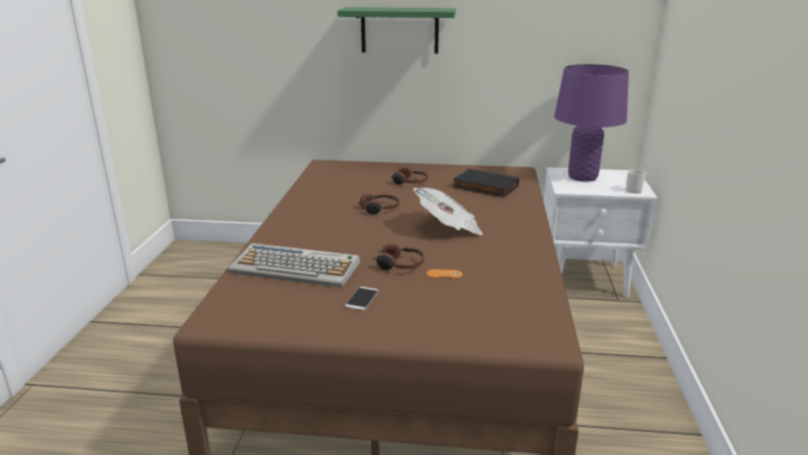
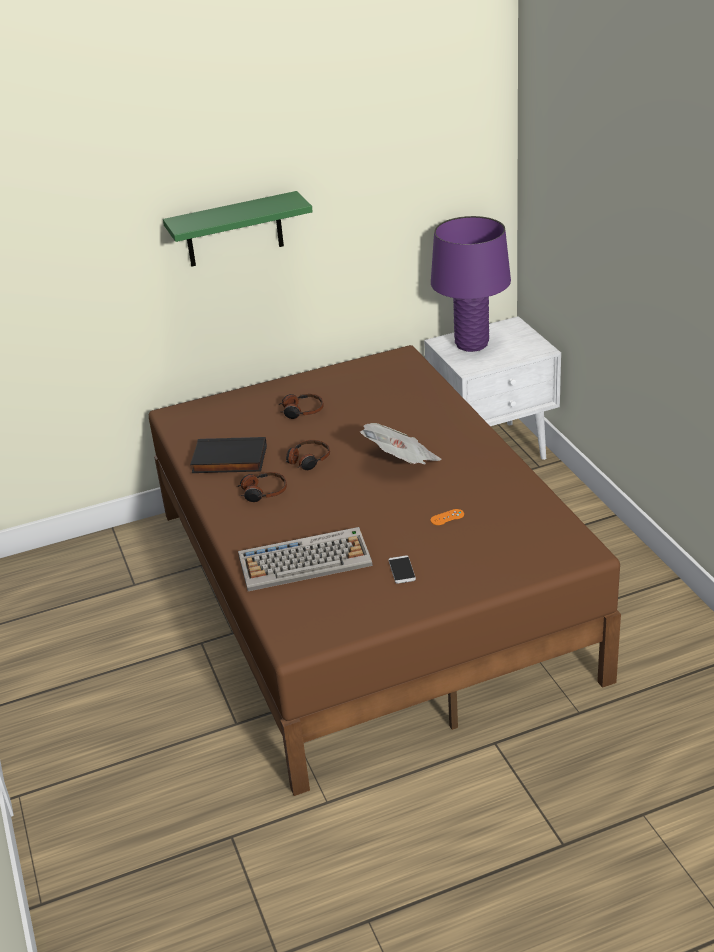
camera: 25 degrees left, 10 degrees up
headphones [374,243,425,270] -> headphones moved to [237,472,287,502]
black book [452,169,519,197] -> black book moved to [190,437,267,473]
mug [626,169,646,193] -> none

